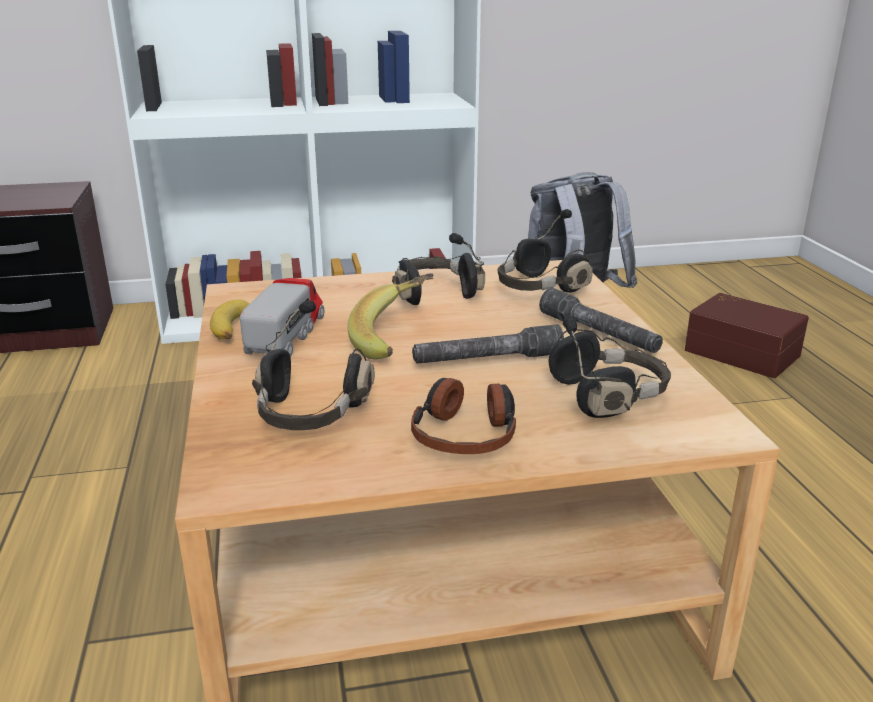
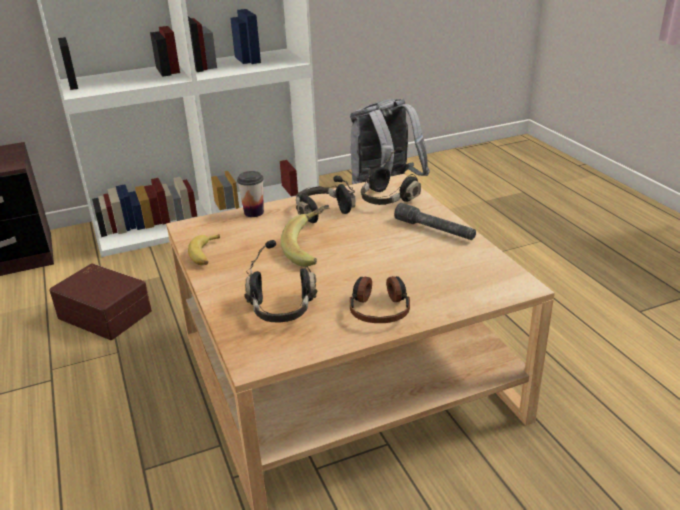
camera: 10 degrees left, 5 degrees up
toy truck [240,278,324,357] -> none
grey flashlight [412,324,564,364] -> none
black headphones [548,316,671,418] -> none
brown storage box [685,293,809,378] -> brown storage box moved to [49,263,152,340]
none -> cup [237,171,264,217]

